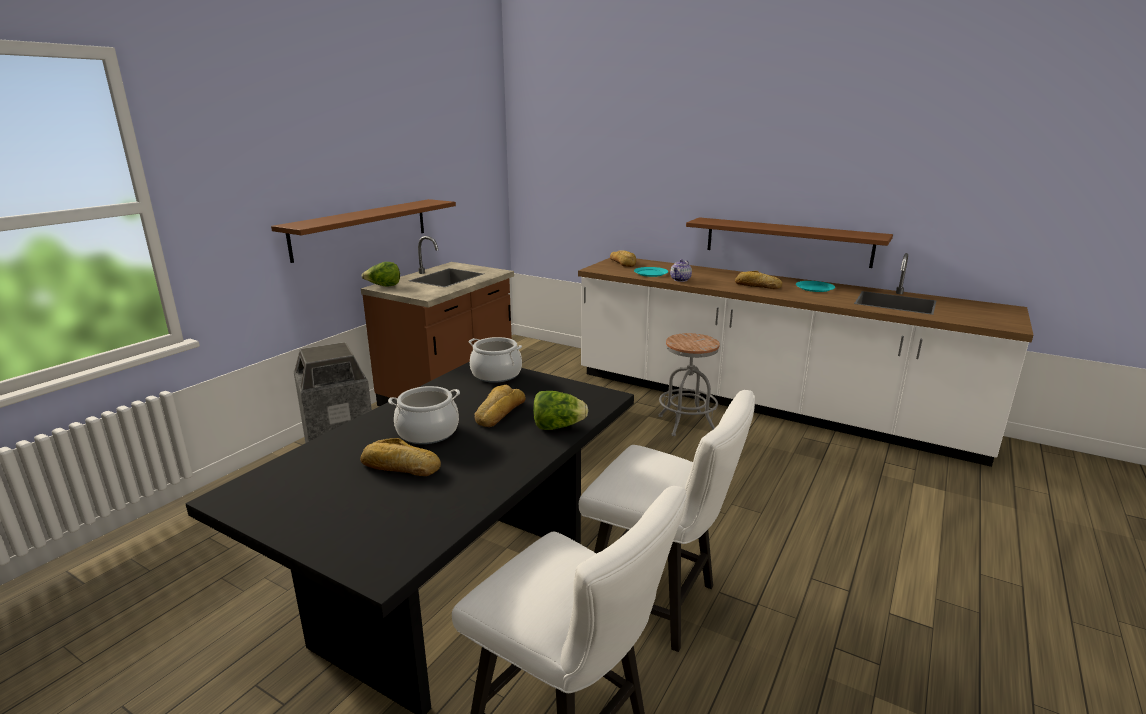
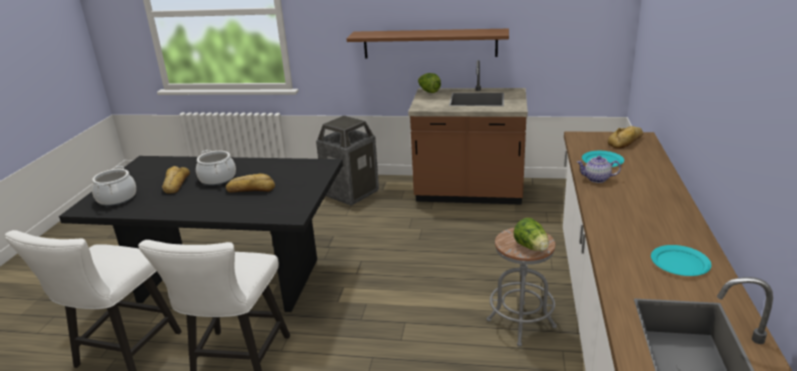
camera: 70 degrees right, 5 degrees up
cooking pot [469,337,522,383] -> cooking pot moved to [92,166,136,206]
lettuce [533,391,588,430] -> lettuce moved to [513,218,549,251]
brown shelf [686,217,893,268] -> none
bread [735,271,782,289] -> none

